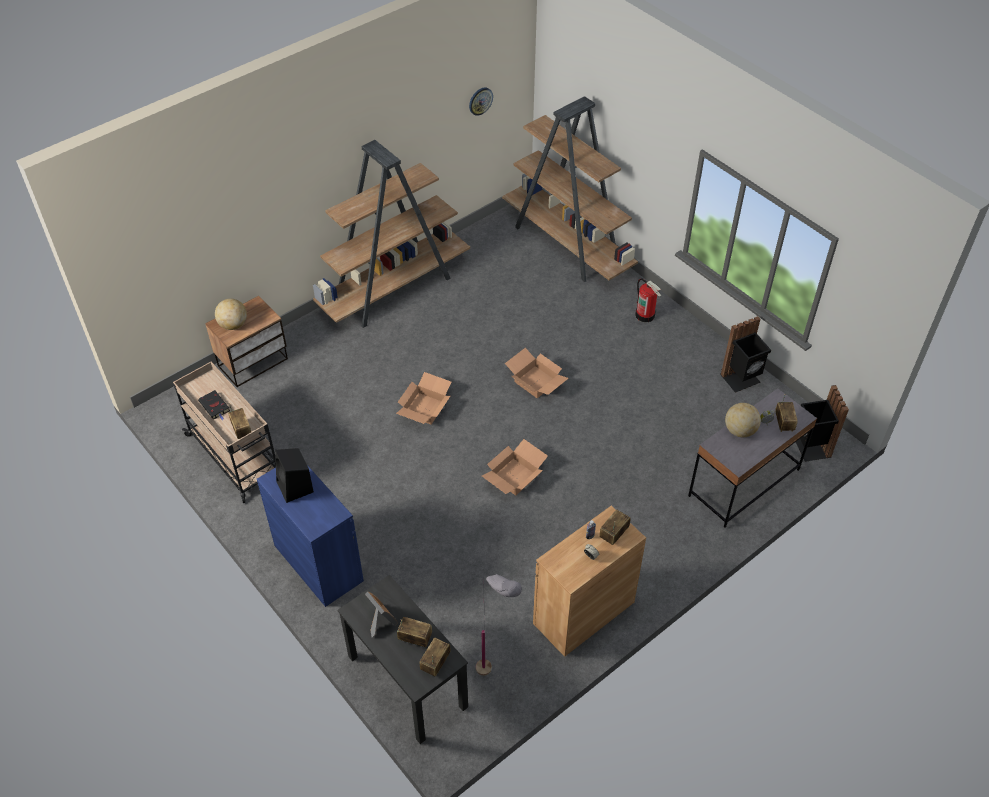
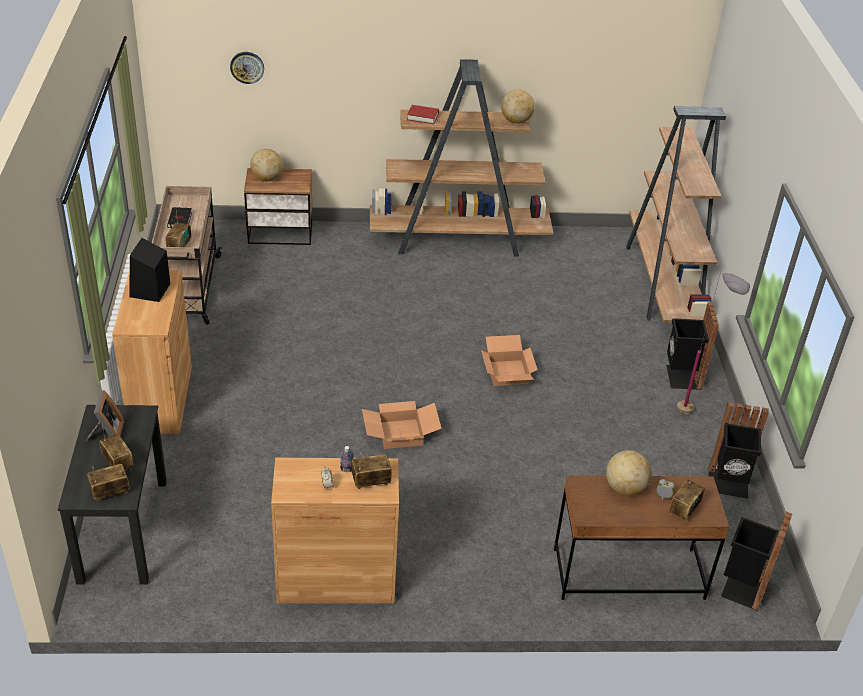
camera: 35 degrees right, 10 degrees down
blue cabinet [257,465,364,607] -> brown cabinet [112,270,192,434]
cardboard box [396,372,451,424] -> none
wall clock [469,88,493,116] -> wall clock moved to [230,52,264,84]
grey floor lamp [476,574,522,676] -> grey floor lamp moved to [677,272,750,414]
fire extinguisher [635,278,662,322] -> black trash can [666,302,719,390]
grey desk [688,388,817,528] -> brown desk [554,475,729,600]
none -> red book [407,105,439,124]
none -> globe [501,89,535,124]

